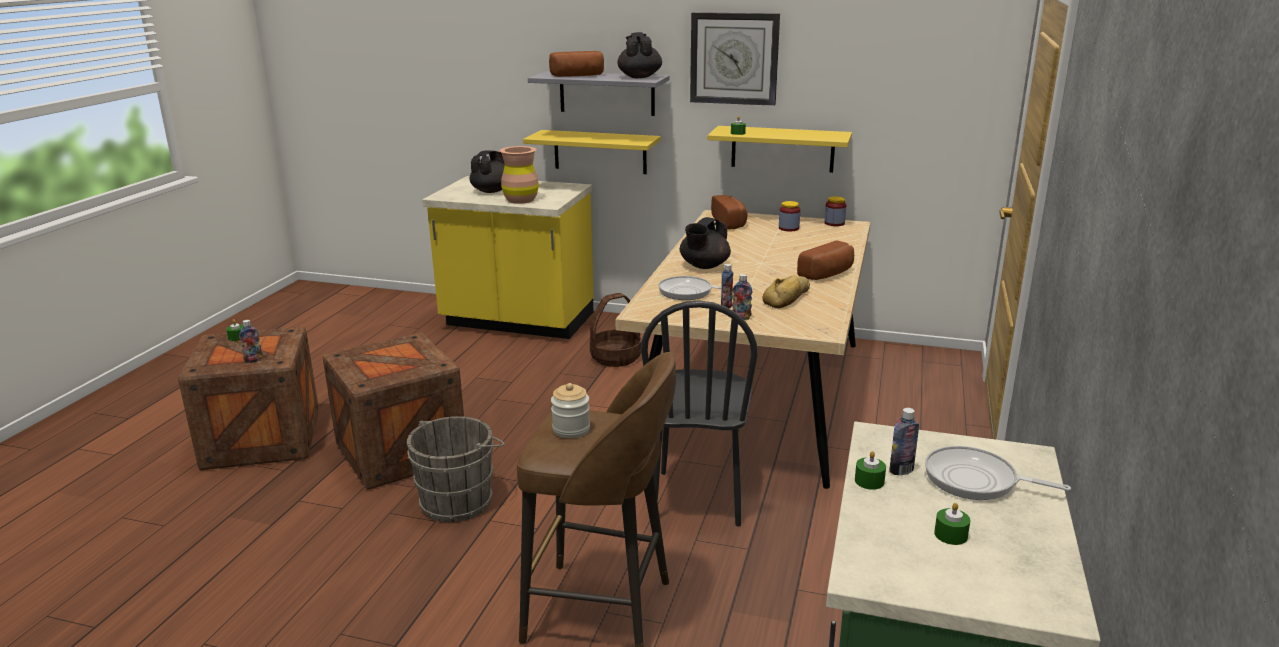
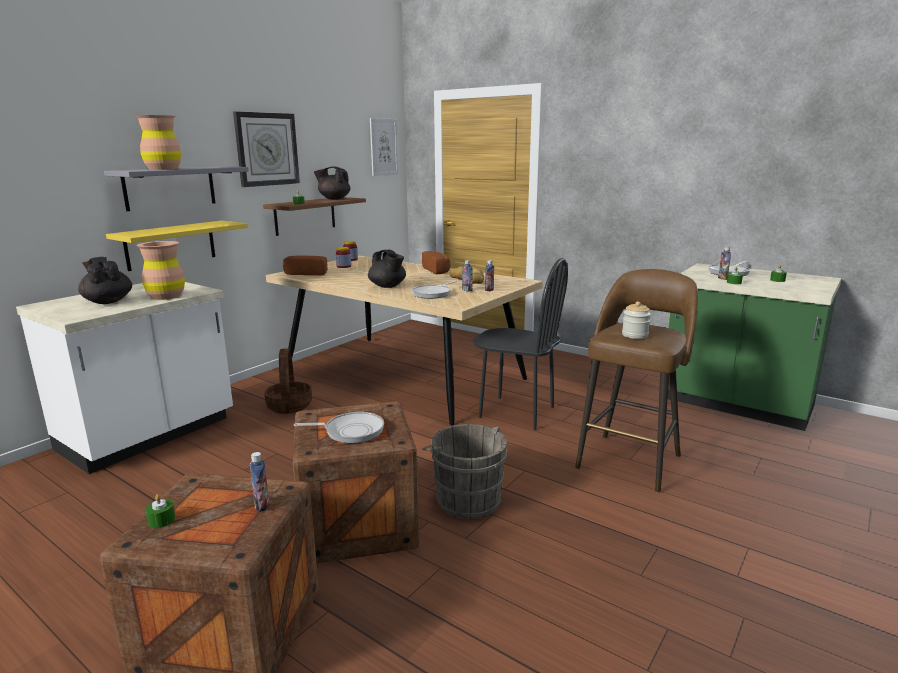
camera: 70 degrees left, 5 degrees down
yellow counter [422,176,594,339] -> white counter [16,282,233,474]
bread [549,51,604,77] -> brown vase [136,115,181,170]
black teapot [617,32,662,78] -> black teapot moved to [314,167,350,200]
yellow shelf [707,126,852,173] -> brown shelf [263,197,366,236]
none -> frying pan [294,412,384,443]
none -> picture [370,118,398,176]

